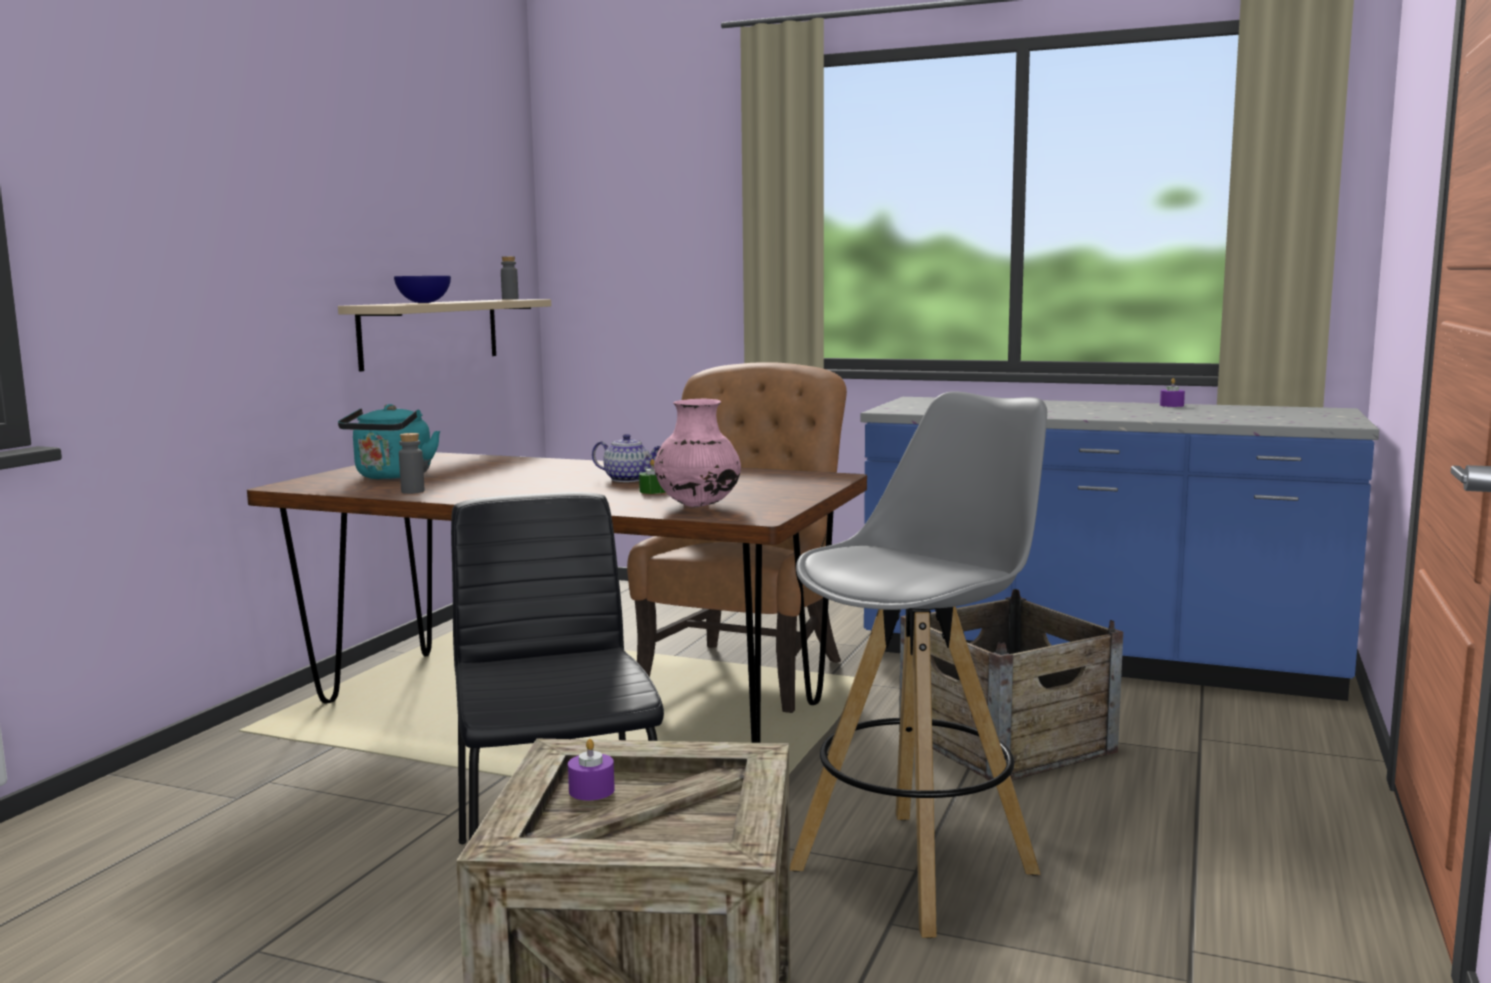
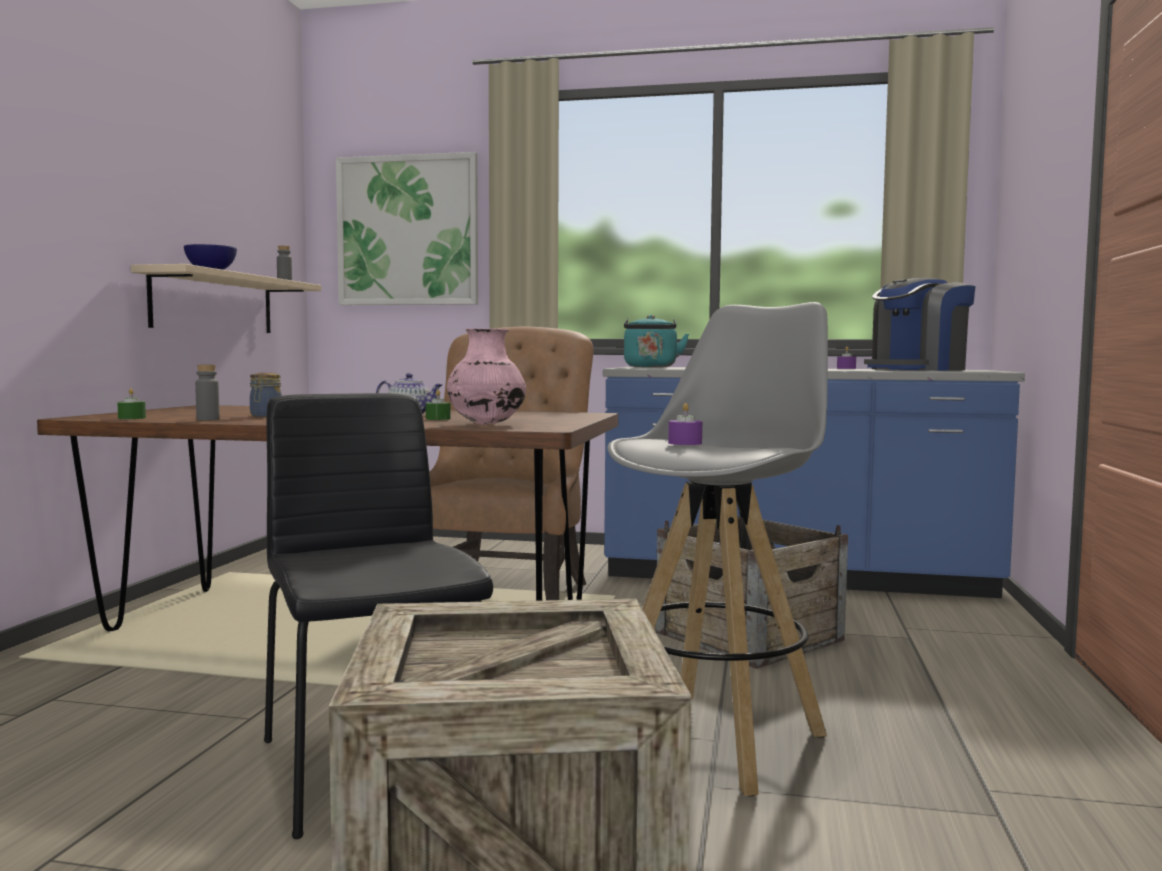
camera: 10 degrees left, 5 degrees down
turquoise kettle [338,404,440,480] -> turquoise kettle moved to [624,315,689,367]
purple candle [568,739,615,800] -> purple candle moved to [668,403,702,445]
none -> green candle [117,388,146,419]
none -> jar [250,373,282,417]
none -> picture [336,152,478,305]
none -> coffee machine [864,278,976,371]

